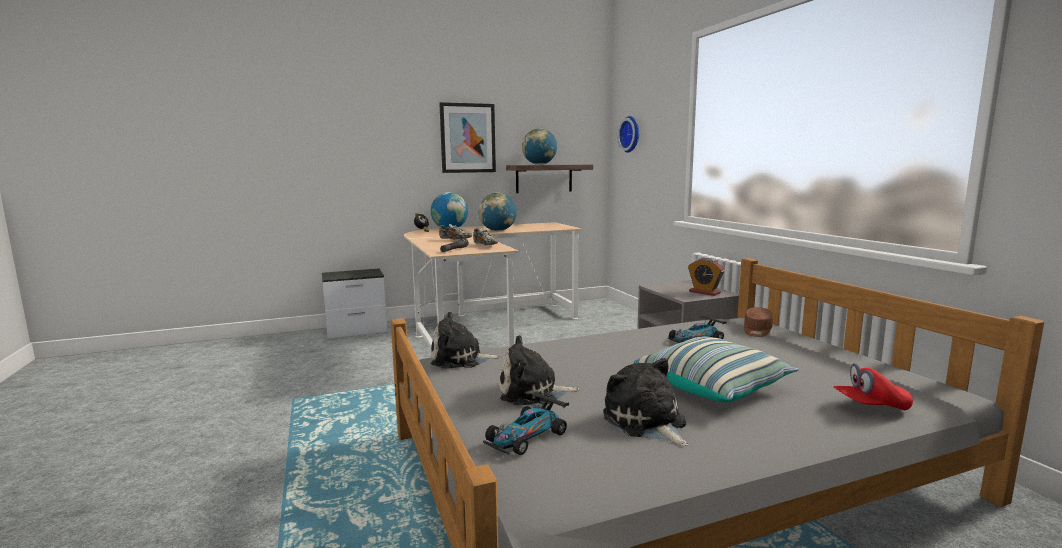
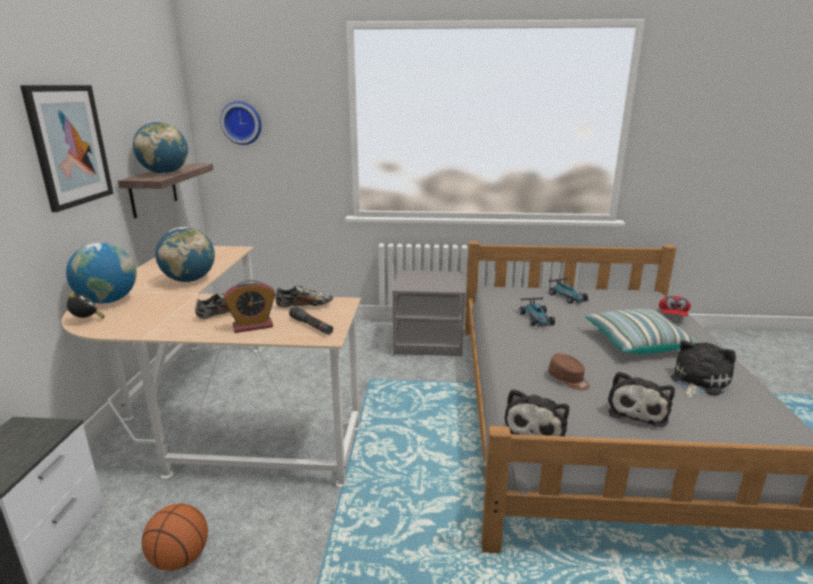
camera: 65 degrees left, 10 degrees up
toy car [483,392,569,455] -> toy car moved to [549,278,589,304]
plush toy [603,358,688,446] -> plush toy turned 135 degrees clockwise [671,341,736,398]
alarm clock [688,258,724,296] -> alarm clock moved to [223,280,275,333]
brown cap [744,307,773,337] -> brown cap moved to [548,353,590,390]
none -> basketball [142,503,208,571]

